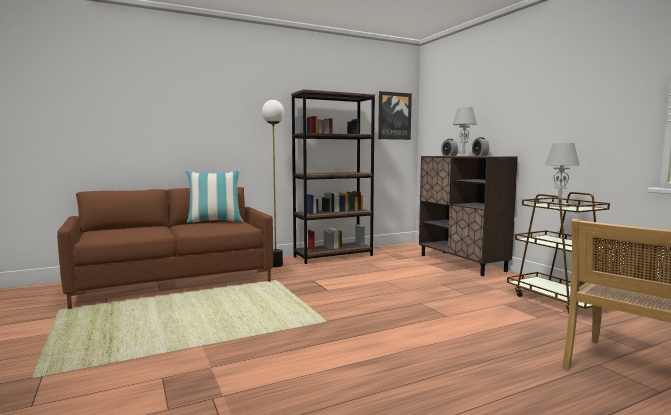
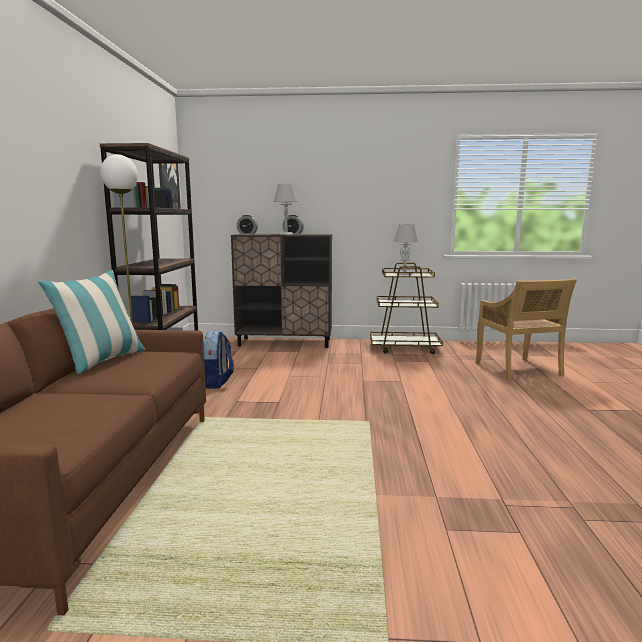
camera: 60 degrees left, 5 degrees up
none -> backpack [203,330,234,389]

